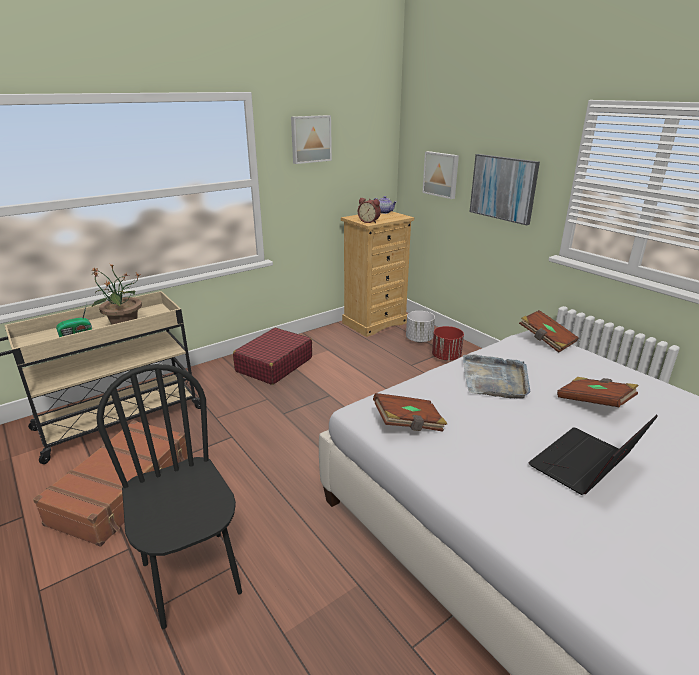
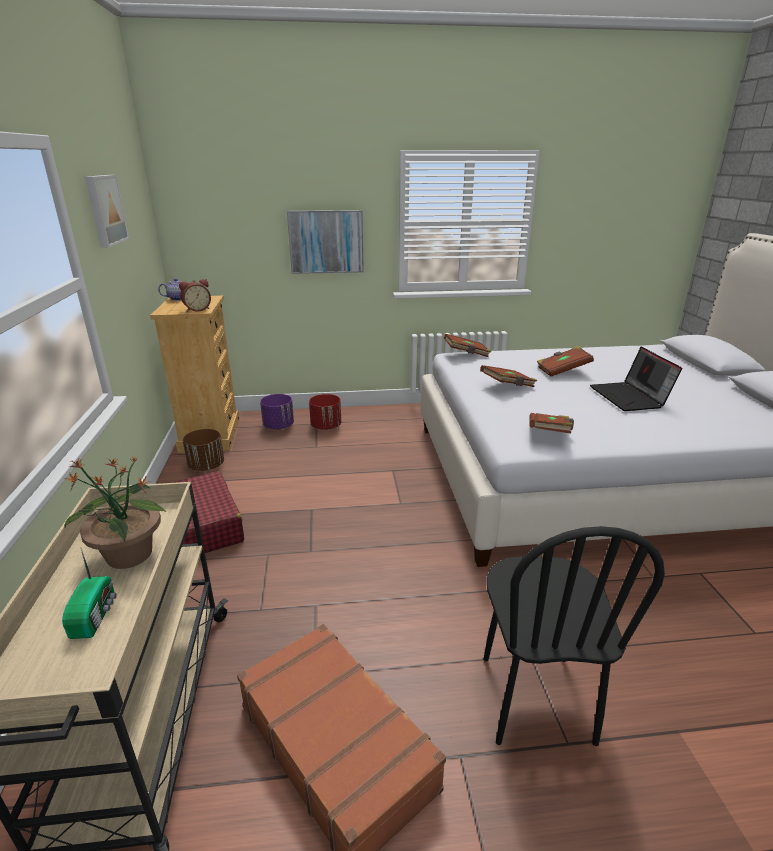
camera: 60 degrees left, 0 degrees up
black chair [96,364,242,629] -> black chair turned 90 degrees counterclockwise [484,526,665,746]
white planter [406,311,435,342] -> purple planter [260,394,294,430]
picture [422,151,459,199] -> none
grey tray [463,355,531,399] -> brown book [480,365,537,387]
none -> brown planter [183,429,224,471]

